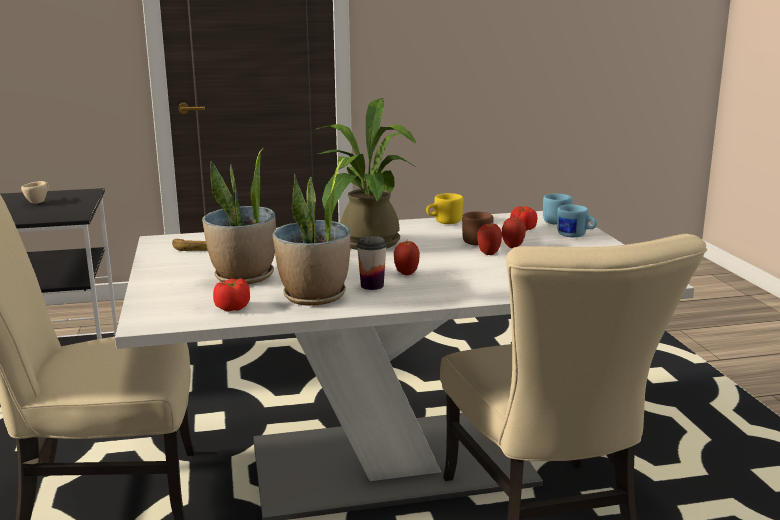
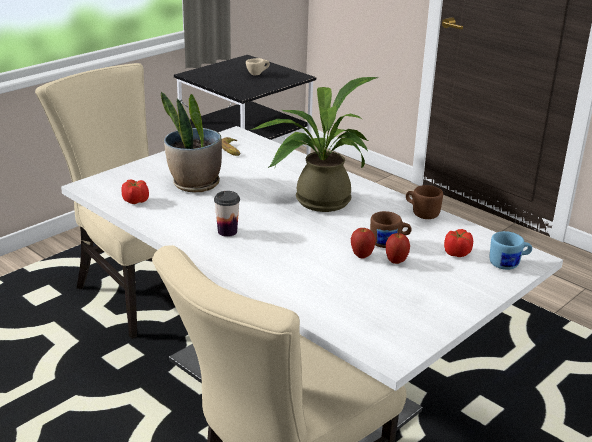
camera: 55 degrees right, 10 degrees up
potted plant [272,158,350,306] -> none
apple [394,241,420,275] -> none
yellow mug [426,193,463,224] -> brown mug [406,185,443,219]
blue mug [557,205,597,237] -> none

